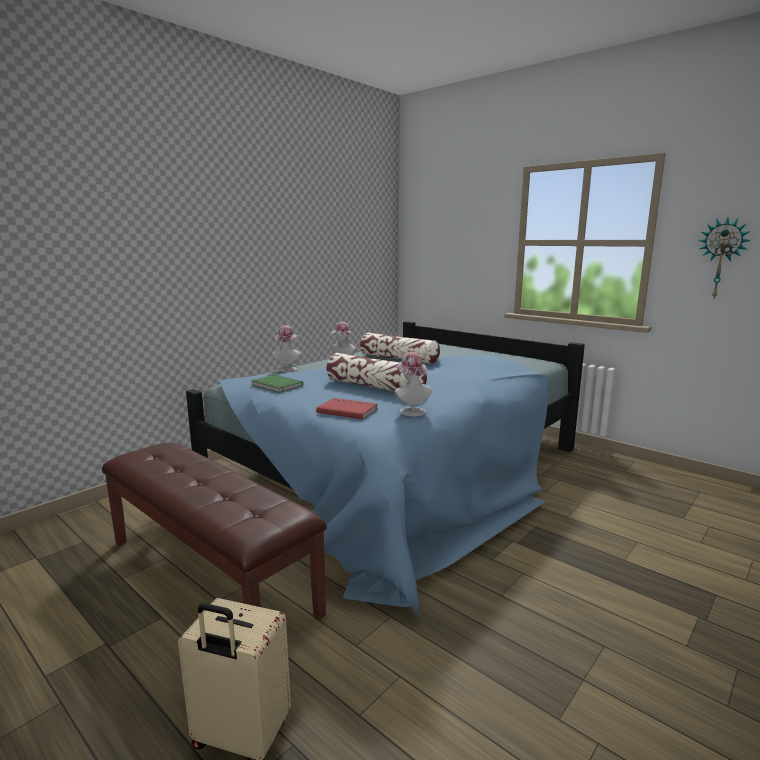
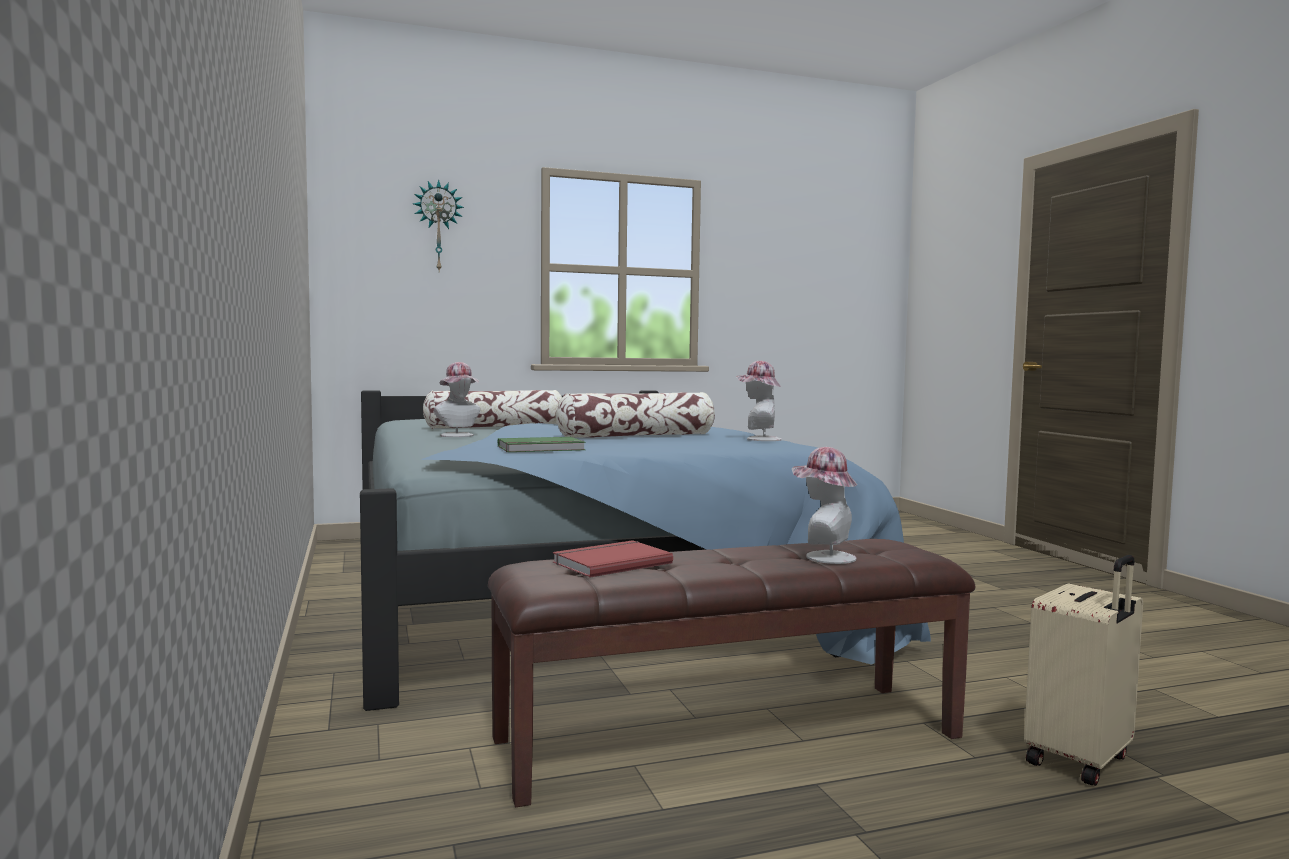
camera: 60 degrees left, 10 degrees down
hat [272,325,301,372] -> hat moved to [792,447,857,564]
red book [316,398,378,419] -> red book moved to [553,540,673,577]
wall clock [698,217,751,298] -> wall clock moved to [413,180,464,270]

